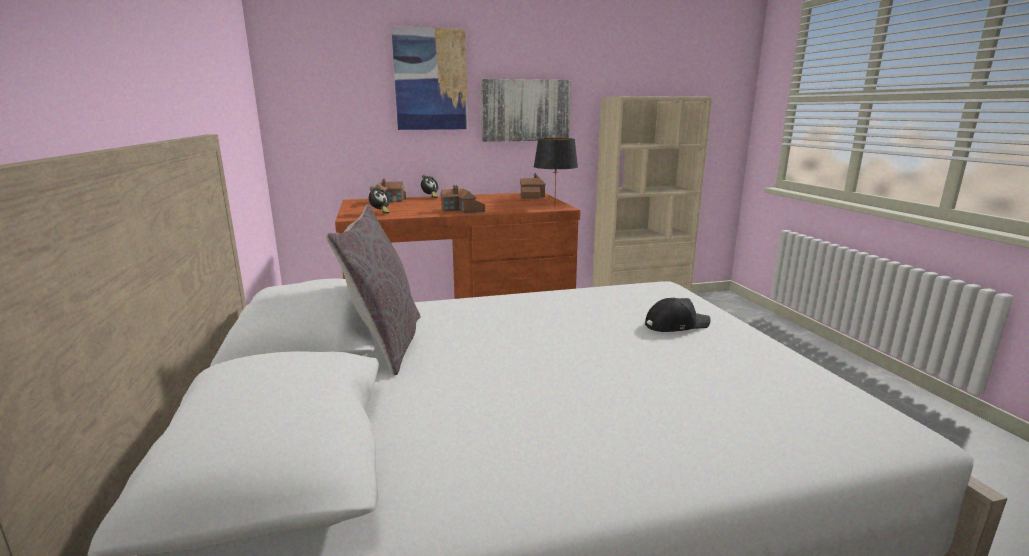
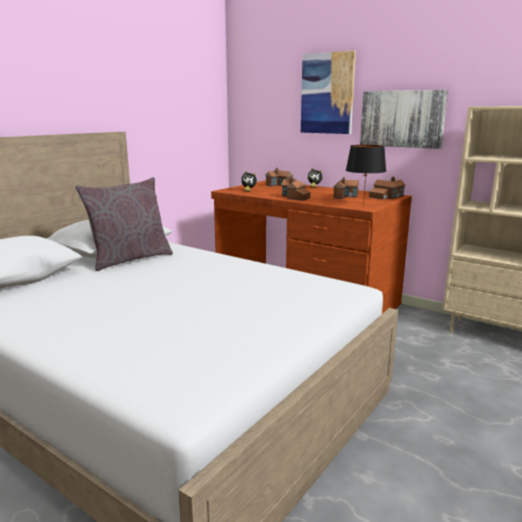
camera: 50 degrees right, 0 degrees up
black cap [645,298,711,332] -> none
none -> toy house [333,177,359,199]

